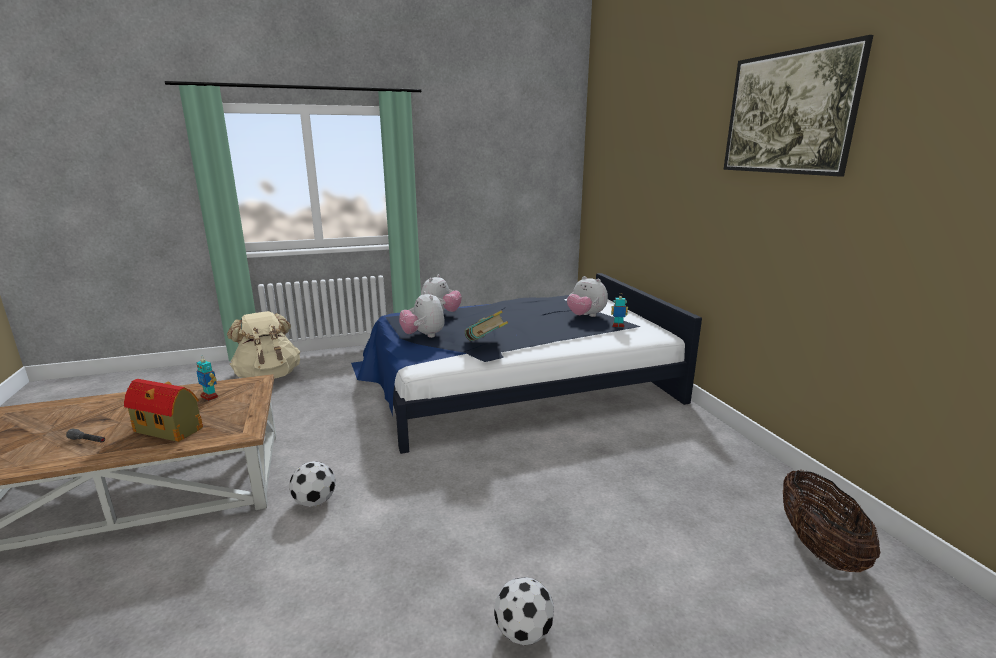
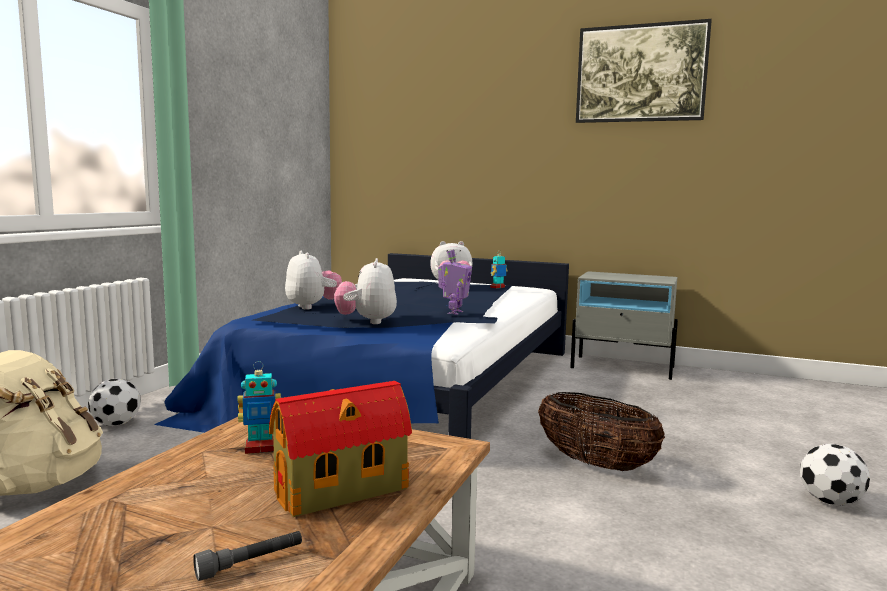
camera: 50 degrees left, 10 degrees down
football [289,461,336,507] -> football moved to [88,379,141,426]
plush toy [399,291,445,338] -> plush toy turned 75 degrees clockwise [334,258,397,324]
book [465,310,508,341] -> toy robot [438,250,472,315]
basket [783,470,881,572] -> basket moved to [538,392,665,471]
none -> grey nightstand [570,271,678,380]

